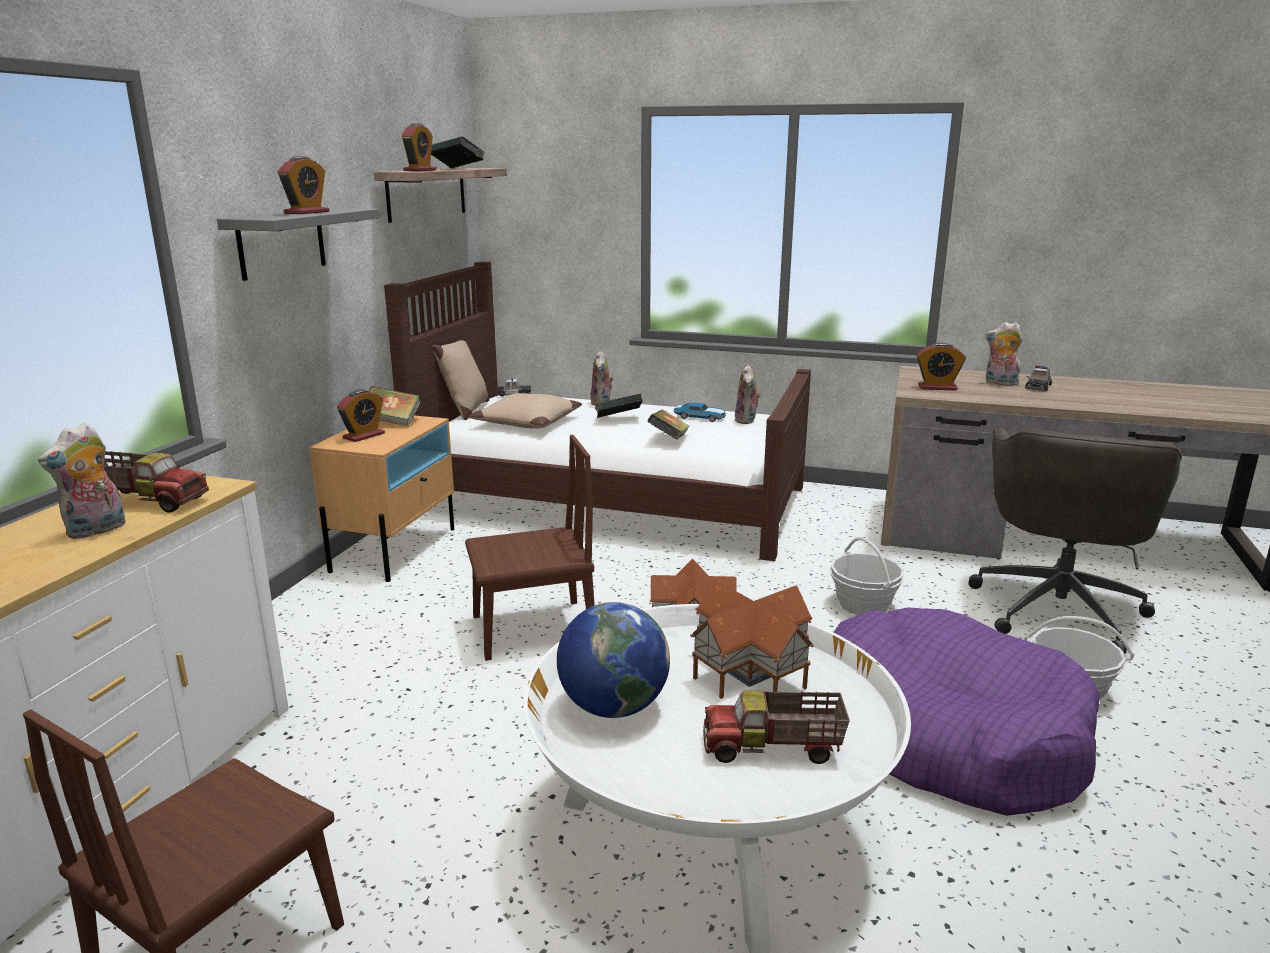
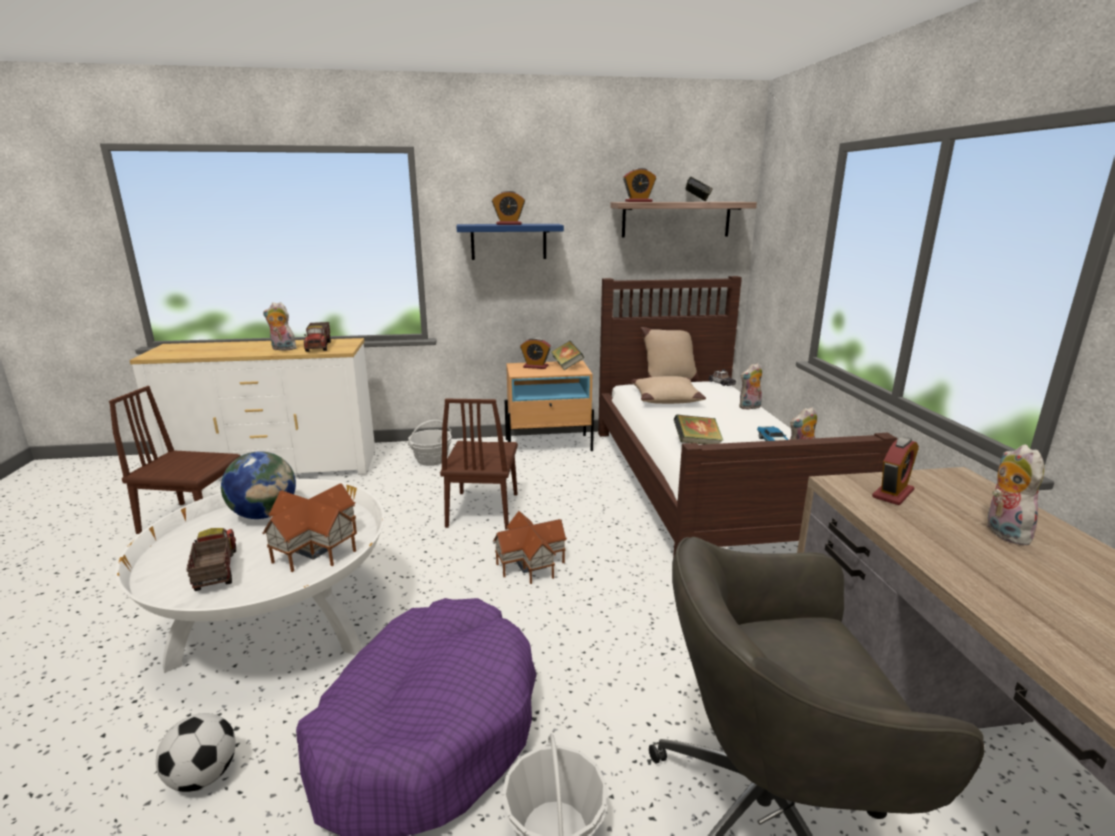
camera: 65 degrees right, 0 degrees up
grey shelf [217,208,380,281] -> blue shelf [456,224,564,260]
brown chair [465,435,595,661] -> brown chair turned 45 degrees clockwise [440,399,518,530]
book [595,394,642,418] -> none
basket [830,537,904,615] -> basket moved to [407,420,452,466]
alarm clock [917,343,966,391] -> alarm clock turned 120 degrees counterclockwise [872,437,919,505]
toy car [1025,366,1052,391] -> none
none -> football [156,713,236,792]

